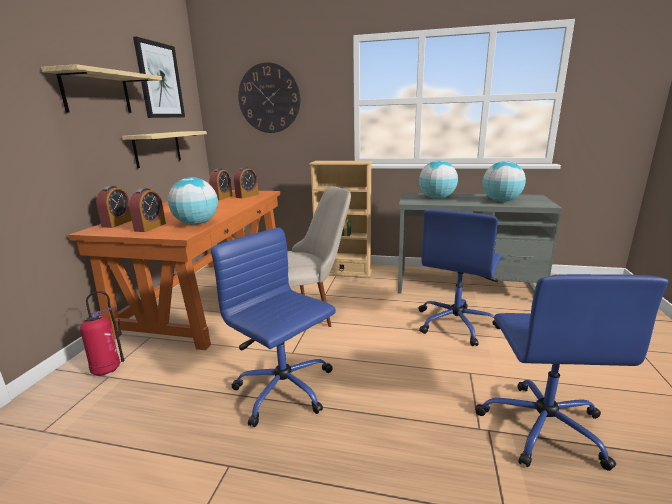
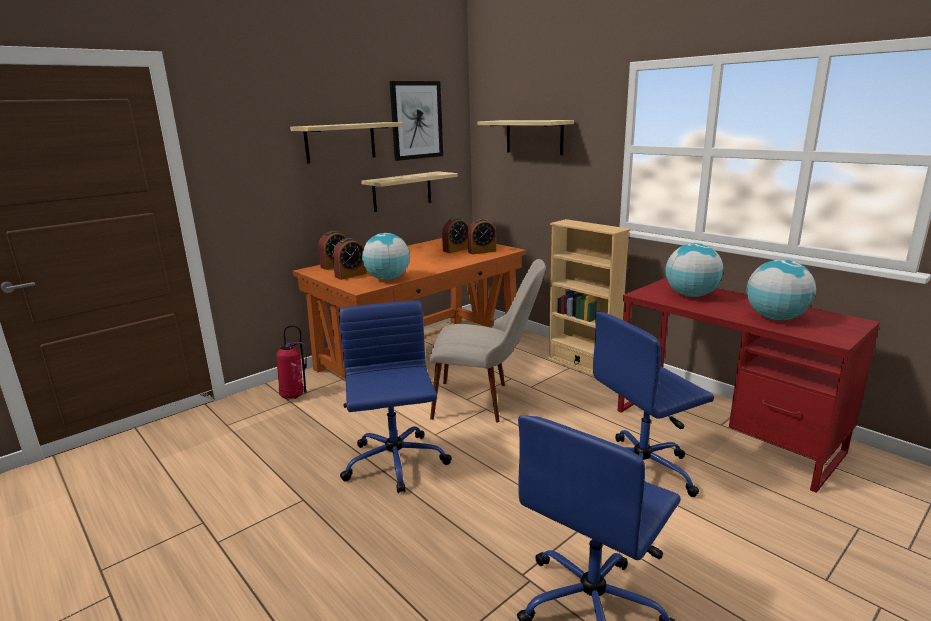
camera: 35 degrees right, 0 degrees up
wall clock [238,62,301,133] -> shelf [477,120,574,155]
grey desk [398,193,562,294] -> red desk [617,278,880,493]

